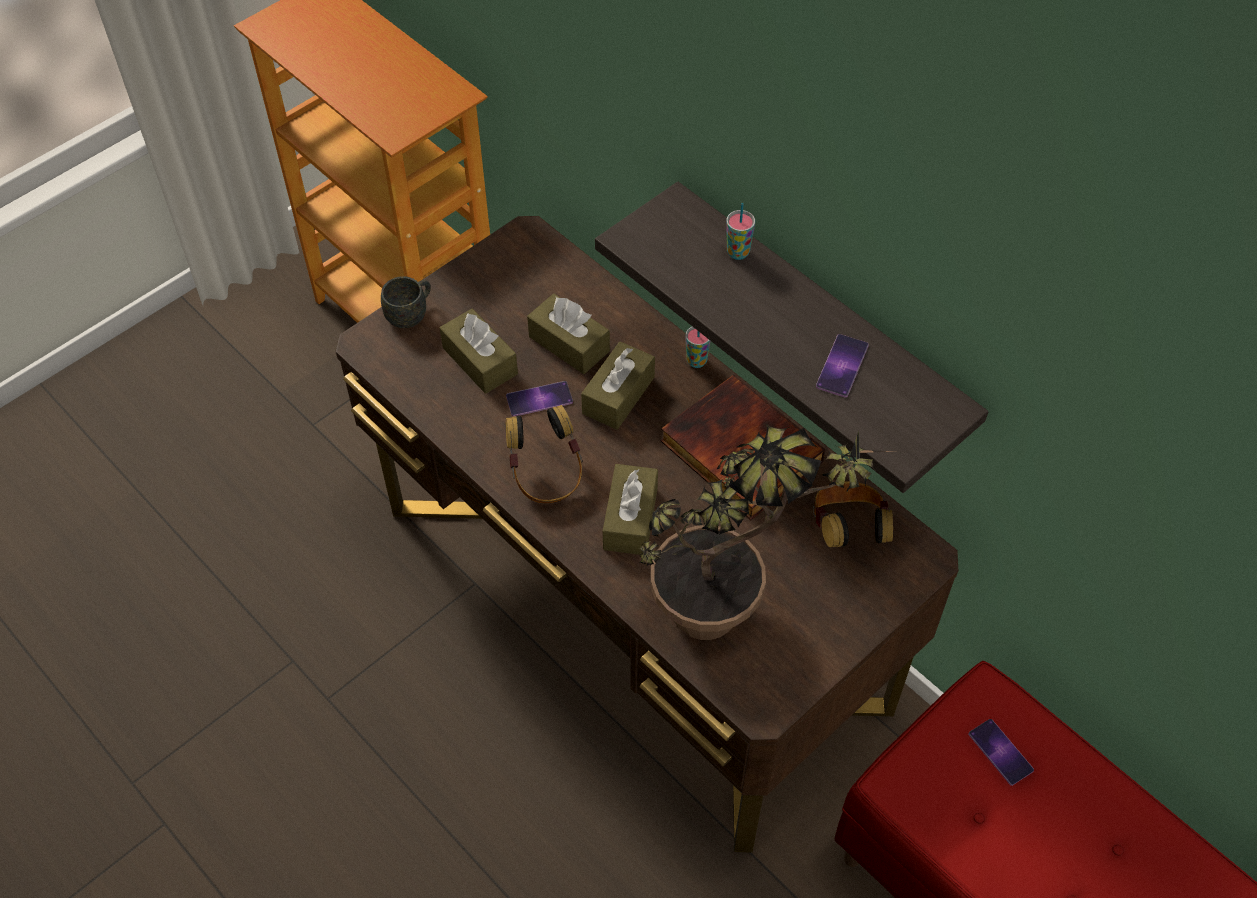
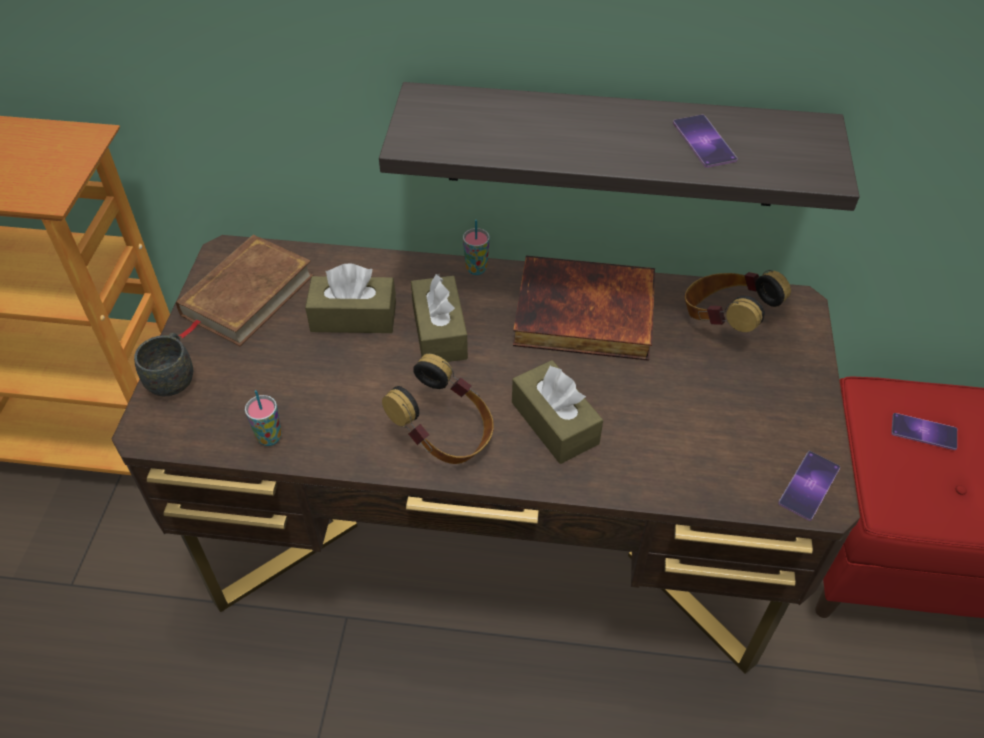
camera: 40 degrees left, 5 degrees down
brown tissue box [440,309,518,394] -> none
phone [506,381,573,417] -> phone moved to [778,451,840,521]
potted plant [639,424,896,640] -> none
cup [726,203,755,260] -> cup moved to [245,390,282,446]
none -> brown book [176,234,314,346]

